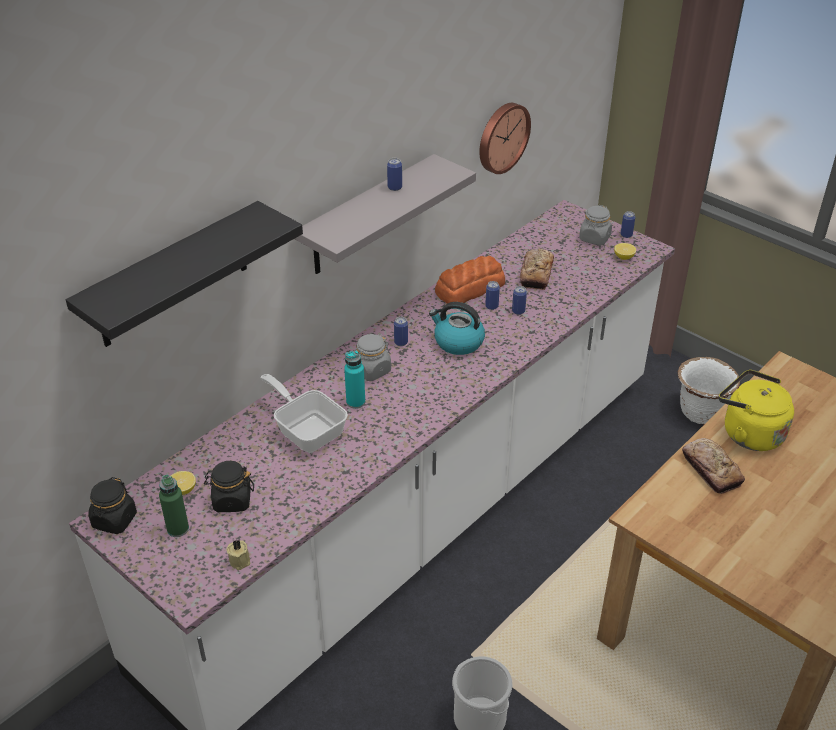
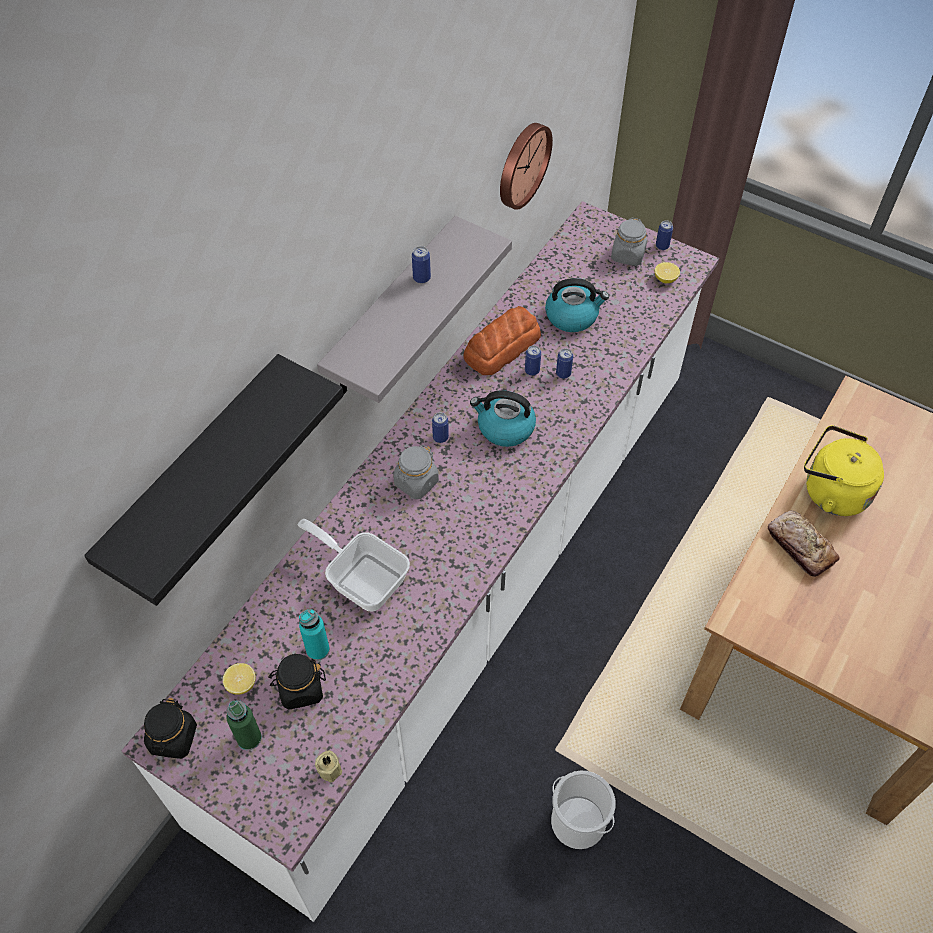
camera: 10 degrees left, 15 degrees up
turquoise bottle [344,351,365,409] -> turquoise bottle moved to [299,609,330,661]
bread [520,249,554,290] -> kettle [545,278,609,332]
white planter [678,357,740,424] -> none

